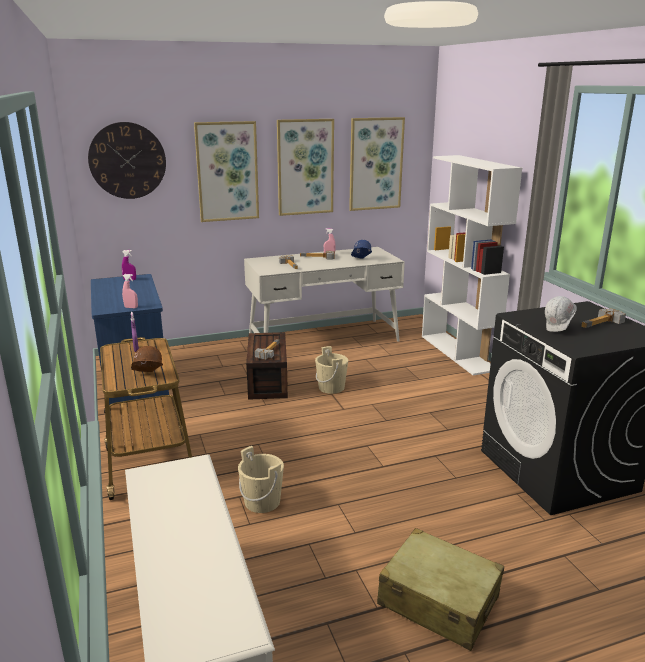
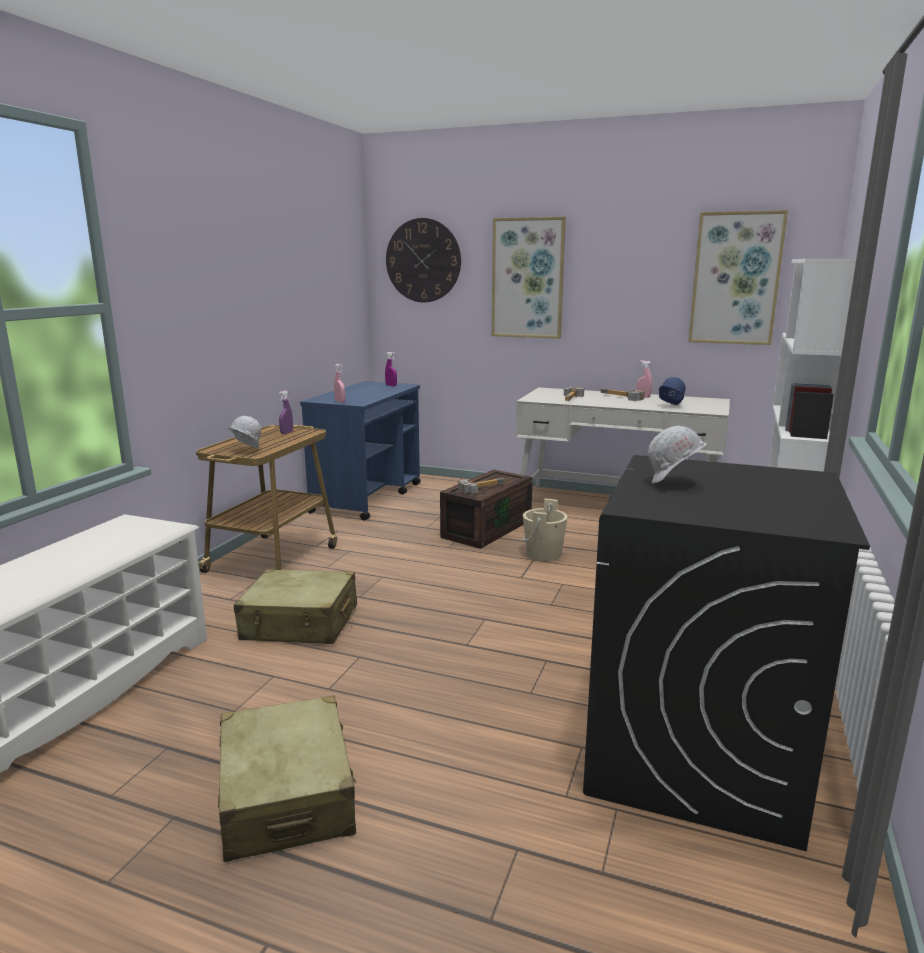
camera: 40 degrees right, 5 degrees down
brown hard hat [131,346,163,372] -> white hard hat [228,416,261,449]
beige bucket [238,446,284,513] -> beige suitcase [234,569,357,644]
picture [277,119,334,216] -> none
hammer [581,308,626,328] -> none

